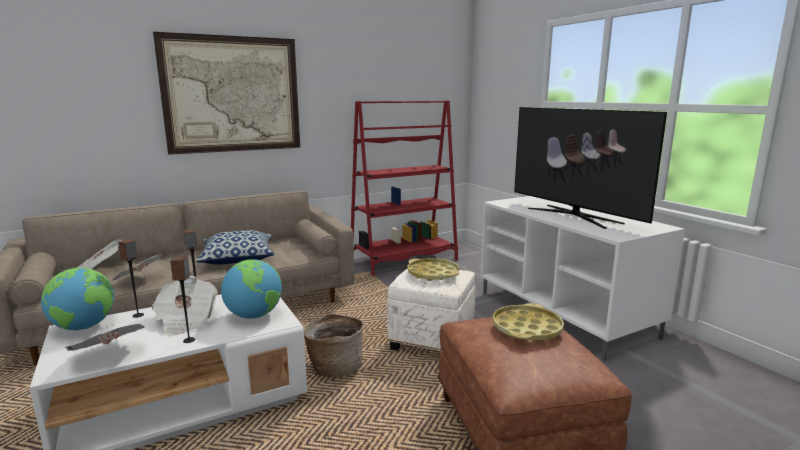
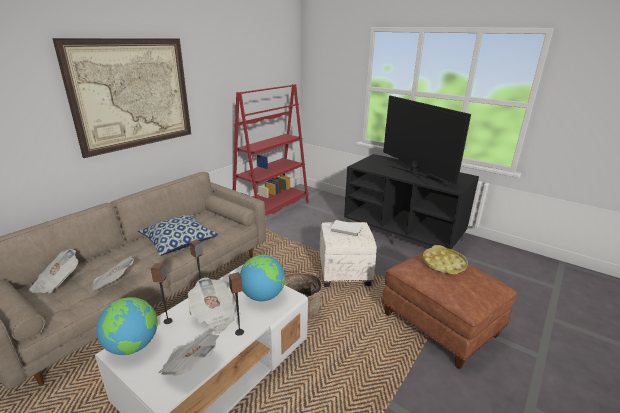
camera: 25 degrees left, 10 degrees up
yellow tray [407,258,459,281] -> white book [330,220,363,237]
white tv stand [480,196,685,361] -> black tv stand [344,154,479,249]
television [514,107,667,229] -> television turned 150 degrees counterclockwise [383,95,471,185]

